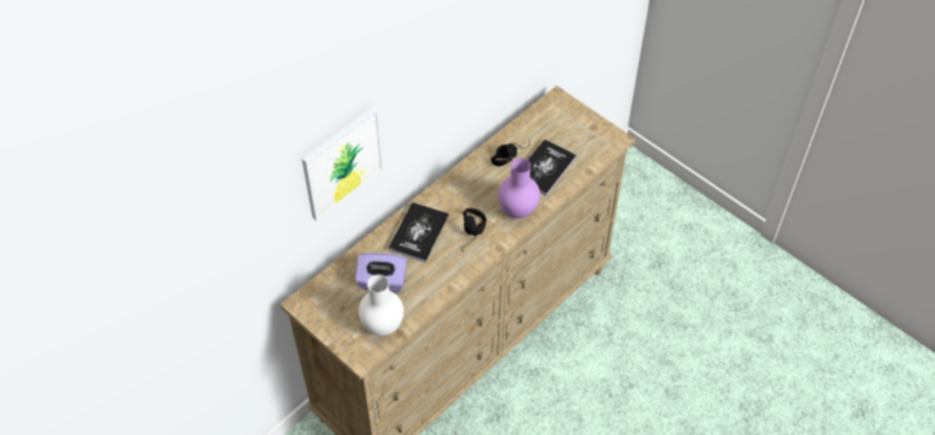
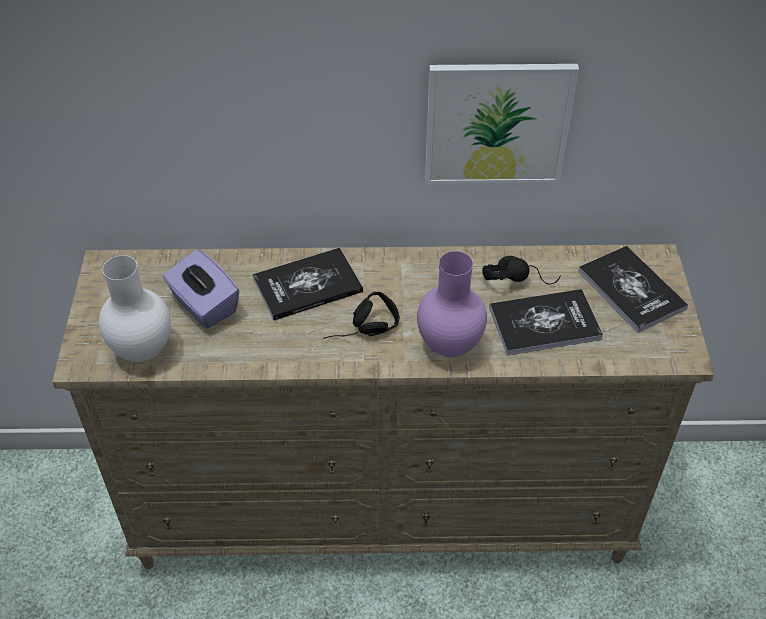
camera: 45 degrees right, 5 degrees down
picture [302,106,384,221] -> picture moved to [425,64,579,184]
none -> book [578,246,688,333]

